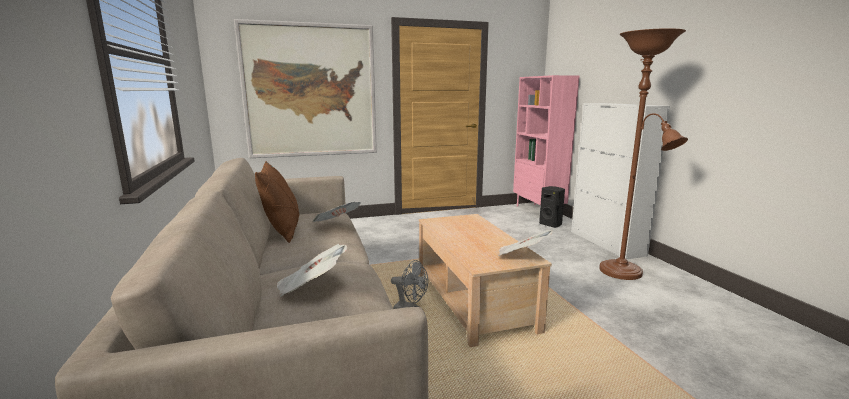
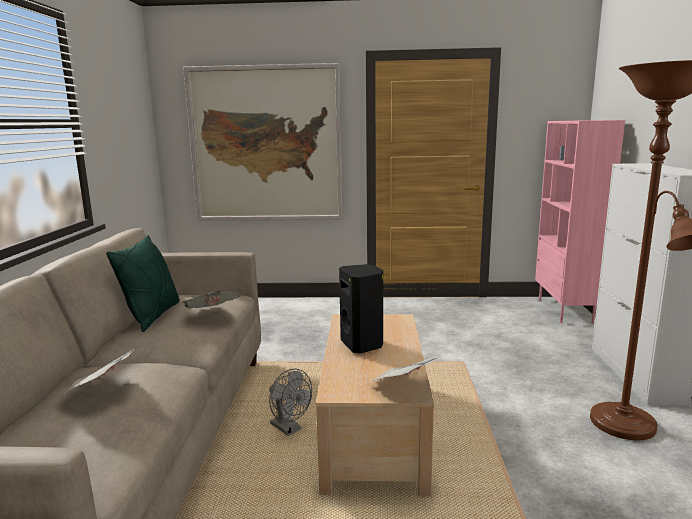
camera: 20 degrees right, 0 degrees up
brown pillow [255,161,299,243] -> green pillow [106,235,180,332]
black speaker [539,186,565,228] -> black speaker moved to [339,264,383,354]

